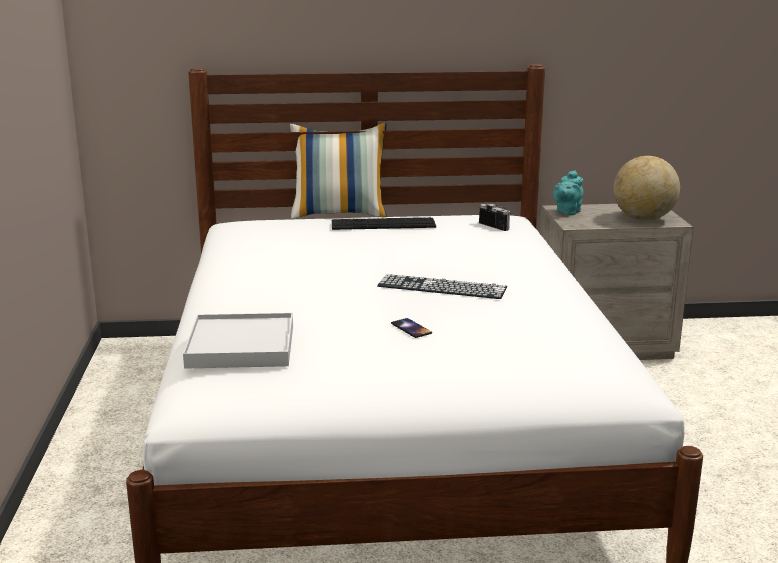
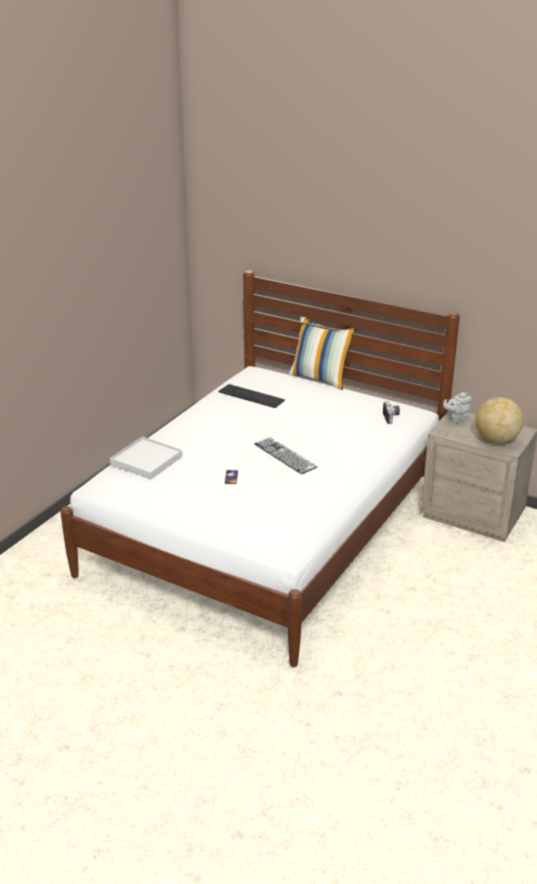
camera: 35 degrees right, 10 degrees up
keyboard [332,217,436,230] -> keyboard moved to [218,384,285,408]
turquoise teapot [553,170,584,215] -> grey teapot [443,392,472,423]

